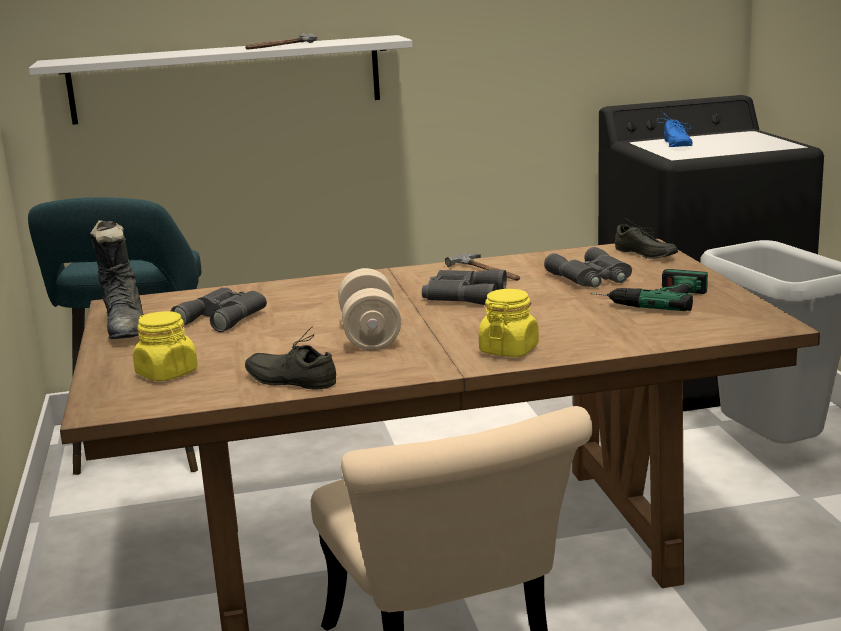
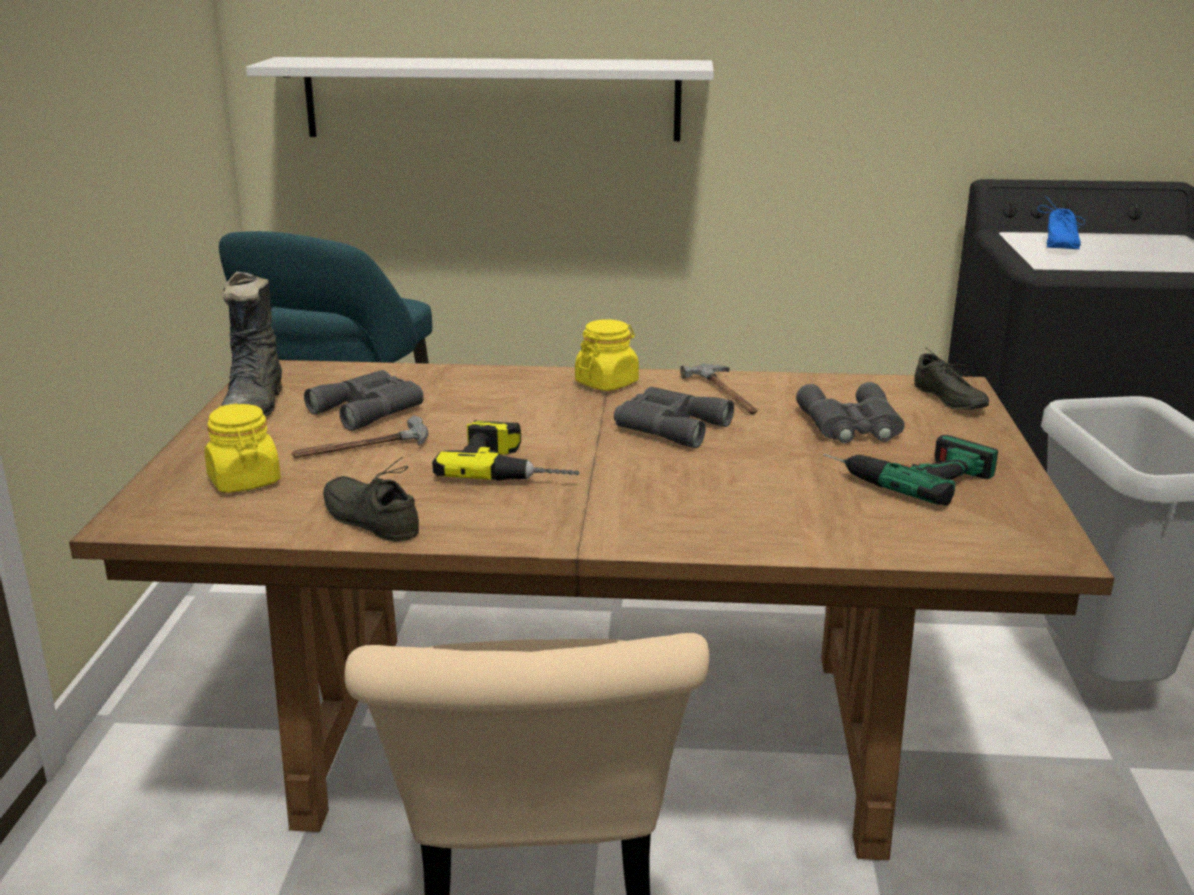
camera: 15 degrees right, 5 degrees up
hammer [245,33,317,50] -> hammer moved to [291,415,428,458]
beige dumbbell [338,268,401,350] -> power drill [432,420,579,481]
yellow jar [479,289,539,357] -> yellow jar moved to [575,319,639,391]

